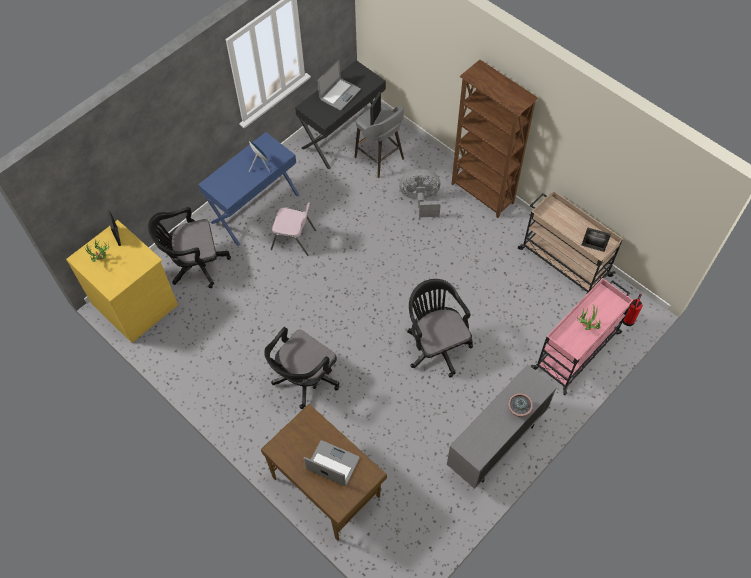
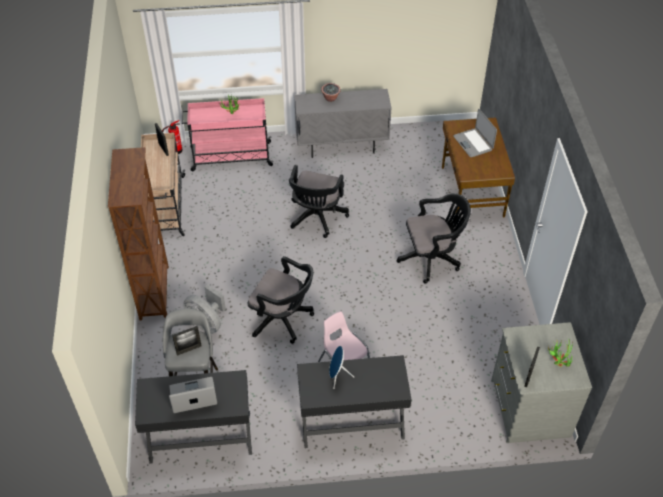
camera: 140 degrees left, 10 degrees down
yellow dresser [66,220,178,343] -> grey dresser [491,322,592,443]
black office chair [148,207,231,288] -> black office chair moved to [248,256,314,344]
blue desk [198,132,300,246] -> black desk [297,355,412,448]

